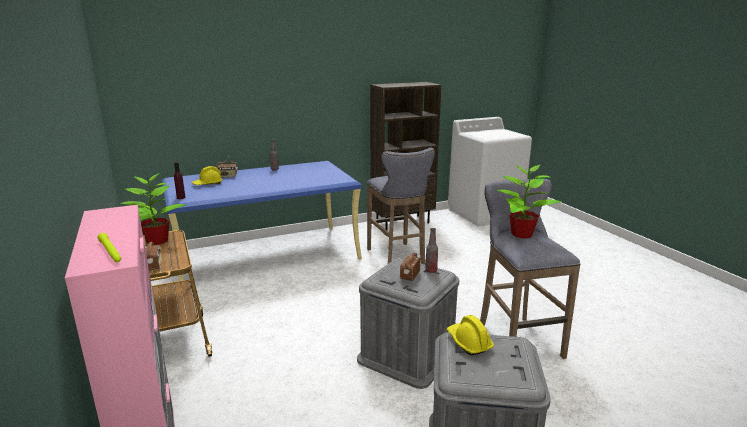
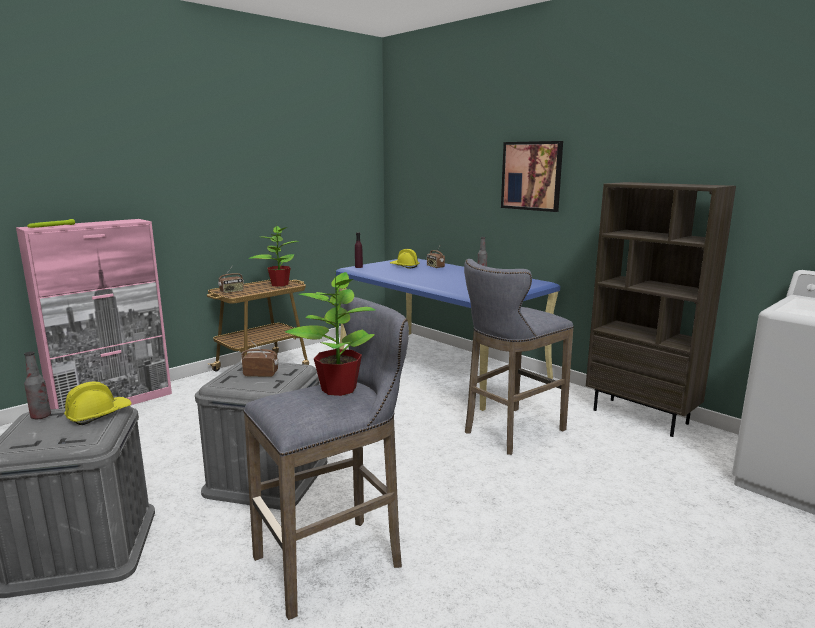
camera: 70 degrees right, 5 degrees down
bottle [425,228,438,273] -> bottle moved to [24,351,51,419]
none -> picture [501,141,563,212]

